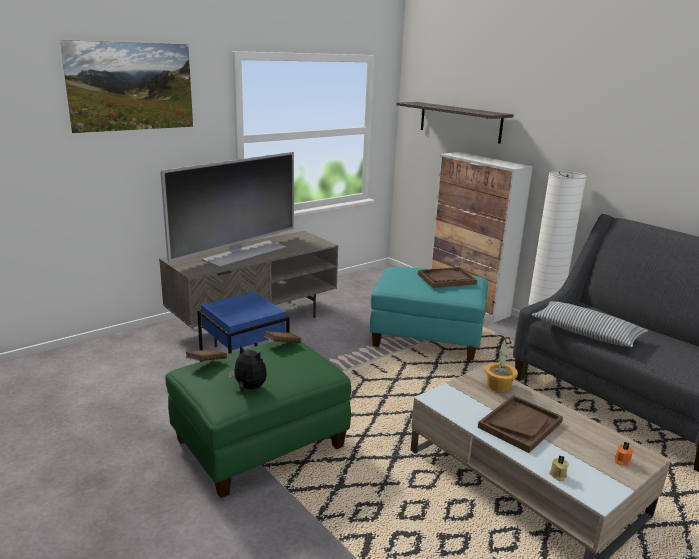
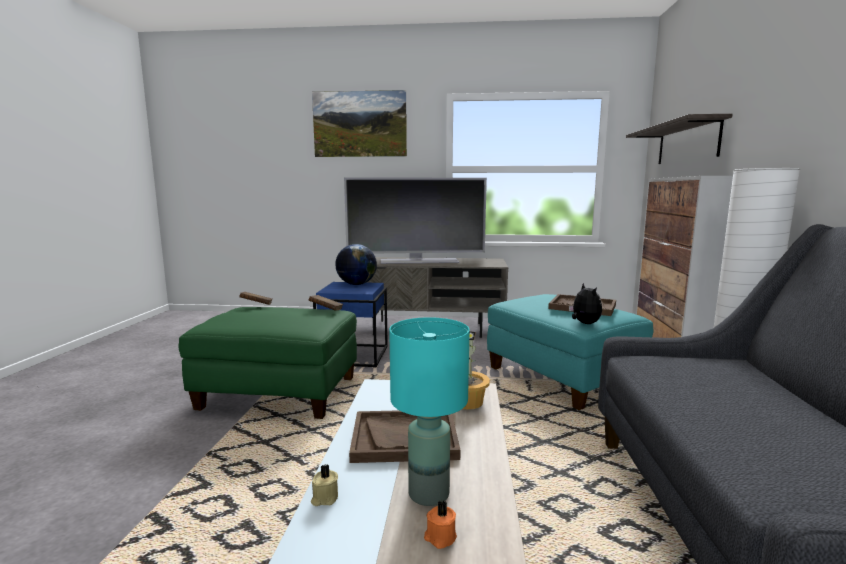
camera: 45 degrees right, 10 degrees down
plush toy [228,346,267,391] -> plush toy moved to [569,283,602,324]
pillow [532,301,648,347] -> none
none -> globe [335,244,377,285]
none -> turquoise table lamp [389,317,470,506]

